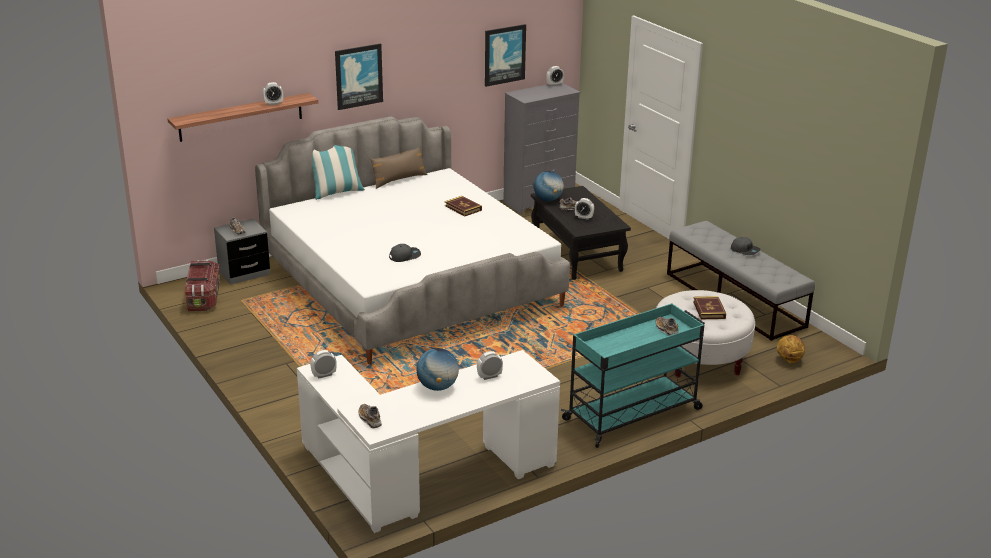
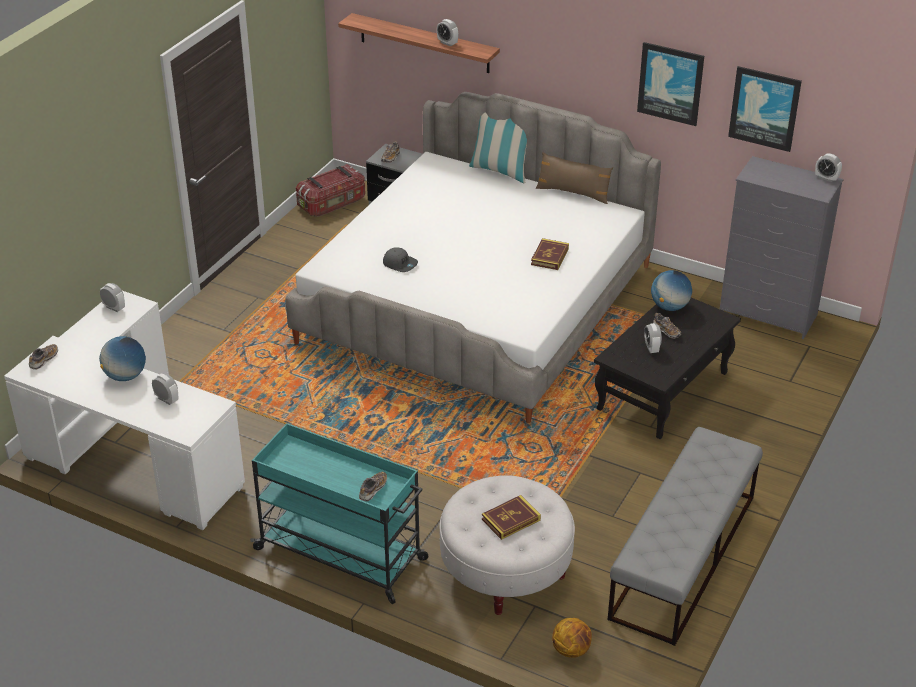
camera: 60 degrees right, 10 degrees up
picture [335,44,383,110] -> picture moved to [637,42,704,126]
grey cap [731,237,761,255] -> none

